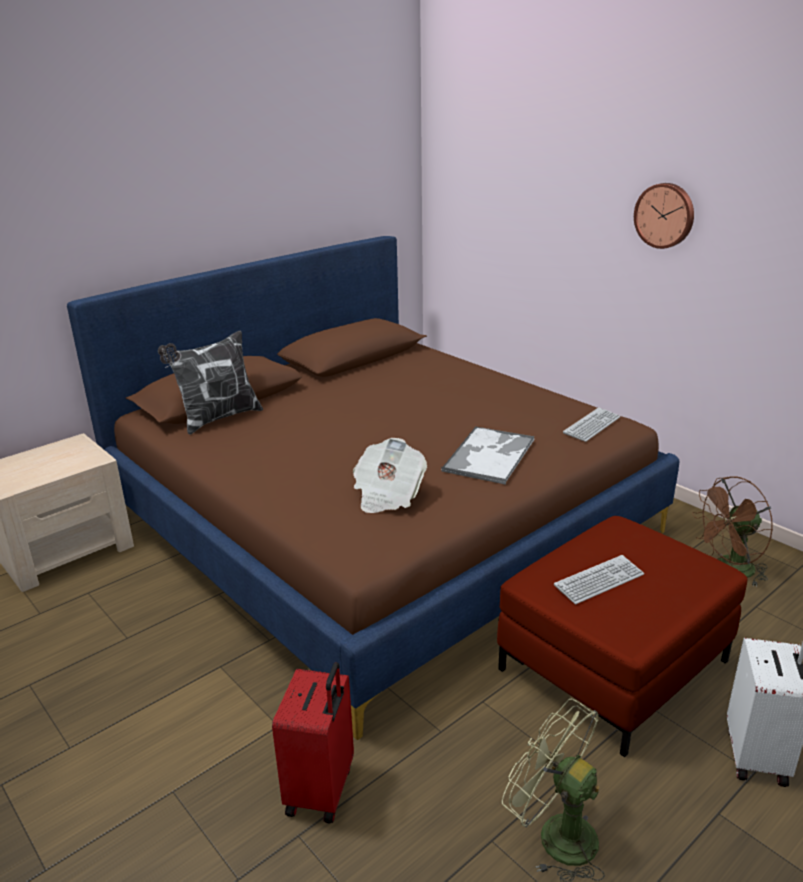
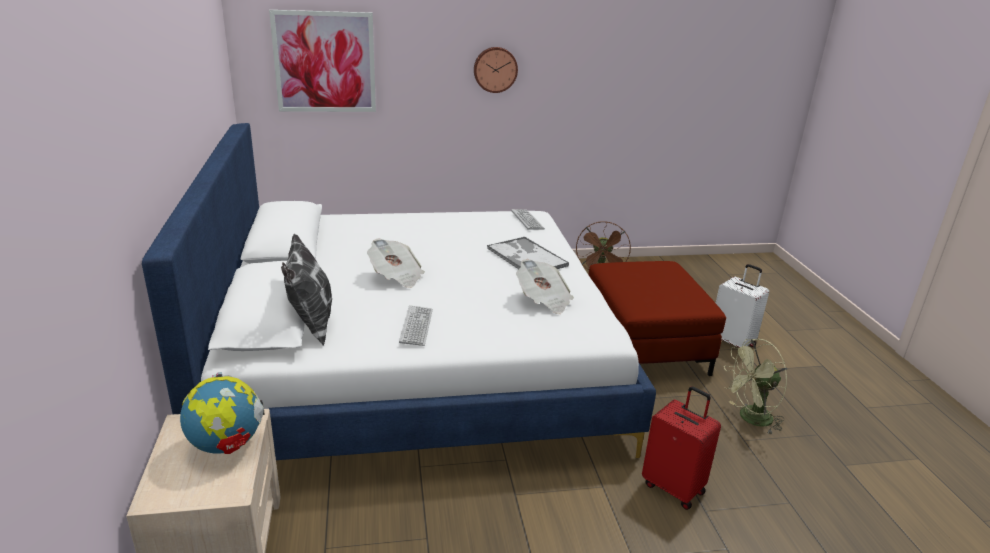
camera: 60 degrees left, 0 degrees up
brown bed [67,236,679,740] -> white bed [142,123,656,460]
keyboard [554,555,644,604] -> keyboard moved to [399,305,433,346]
none -> globe [180,372,265,454]
none -> picture [269,10,376,112]
none -> newspaper [367,238,425,288]

